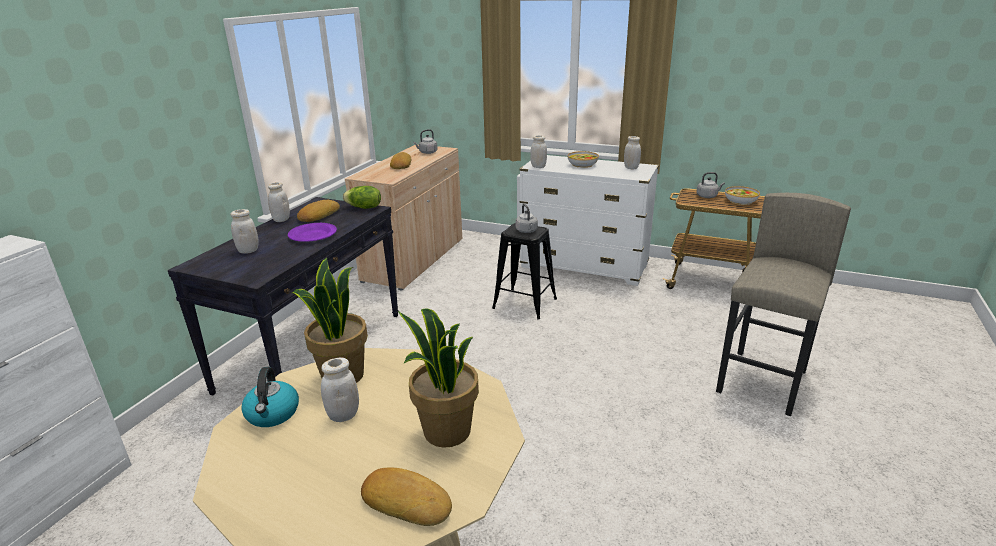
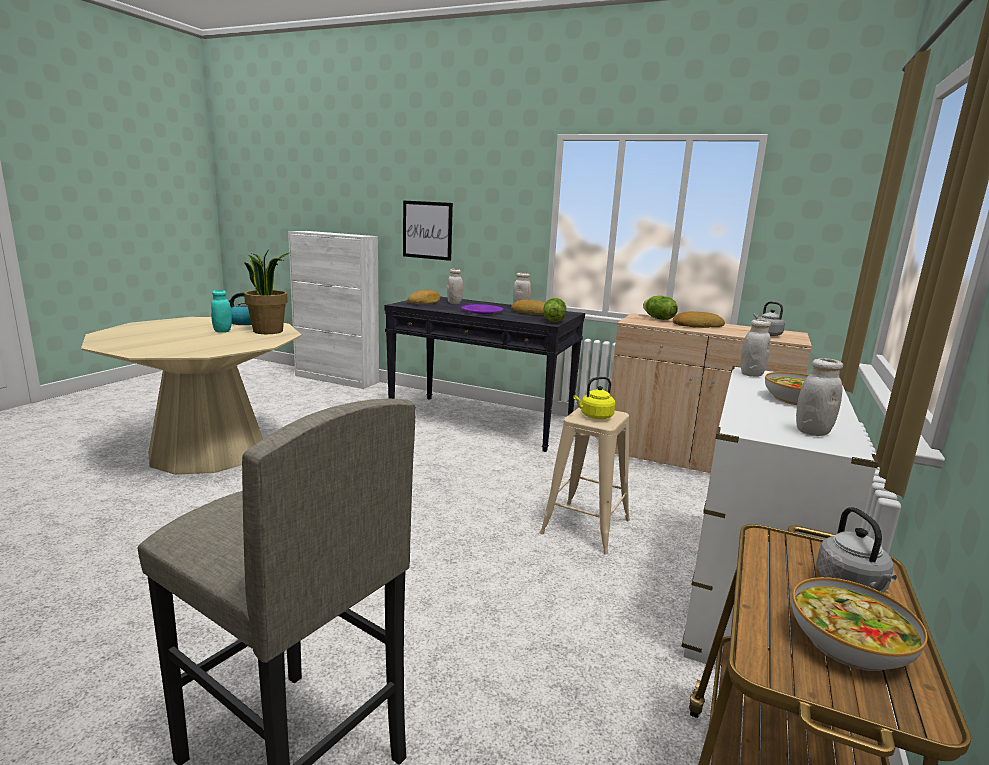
camera: 90 degrees right, 10 degrees down
white jar [321,357,359,422] -> turquoise jar [211,290,232,333]
bread [361,468,452,526] -> bread moved to [407,290,440,304]
potted plant [398,308,479,448] -> none
black stool [492,223,557,319] -> beige stool [540,408,630,554]
grey kettle [516,204,538,233] -> yellow kettle [573,377,615,419]
none -> picture [403,201,453,261]
none -> lettuce [643,296,678,320]

